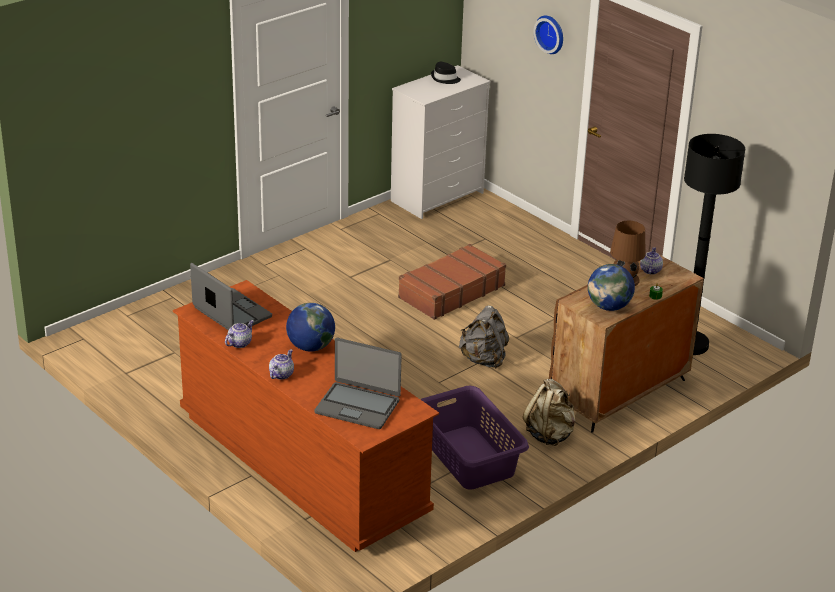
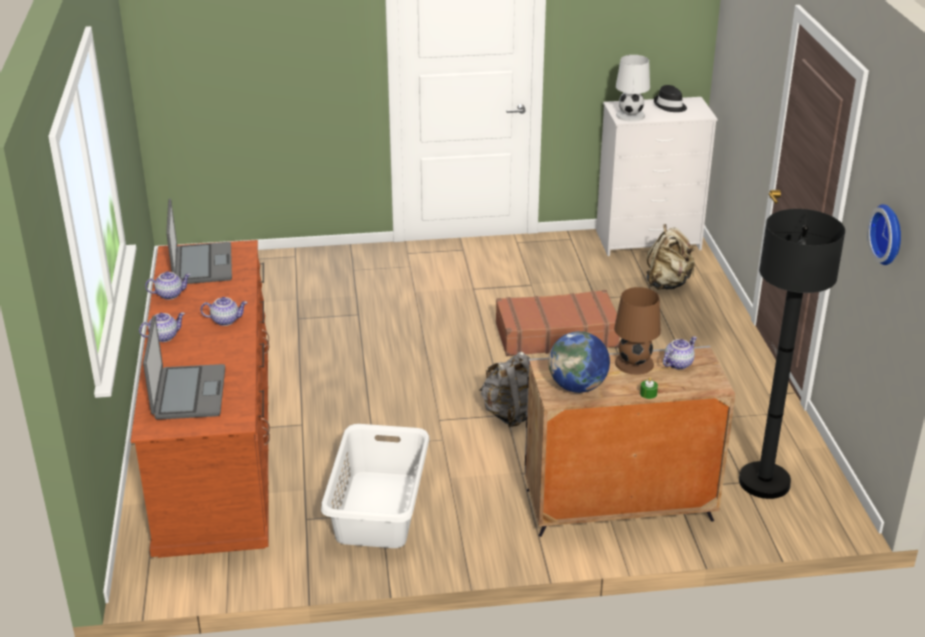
camera: 35 degrees right, 0 degrees up
globe [286,303,335,352] -> teapot [200,297,247,326]
laptop [314,338,402,429] -> laptop turned 150 degrees counterclockwise [143,315,225,420]
purple laundry basket [420,386,529,490] -> white laundry basket [321,424,429,548]
beige backpack [523,379,576,446] -> beige backpack moved to [646,224,695,290]
wall clock [533,16,563,54] -> wall clock moved to [867,204,901,265]
brown cabinet [549,255,704,433] -> grey cabinet [525,346,735,537]
none -> white table lamp [616,55,650,122]

